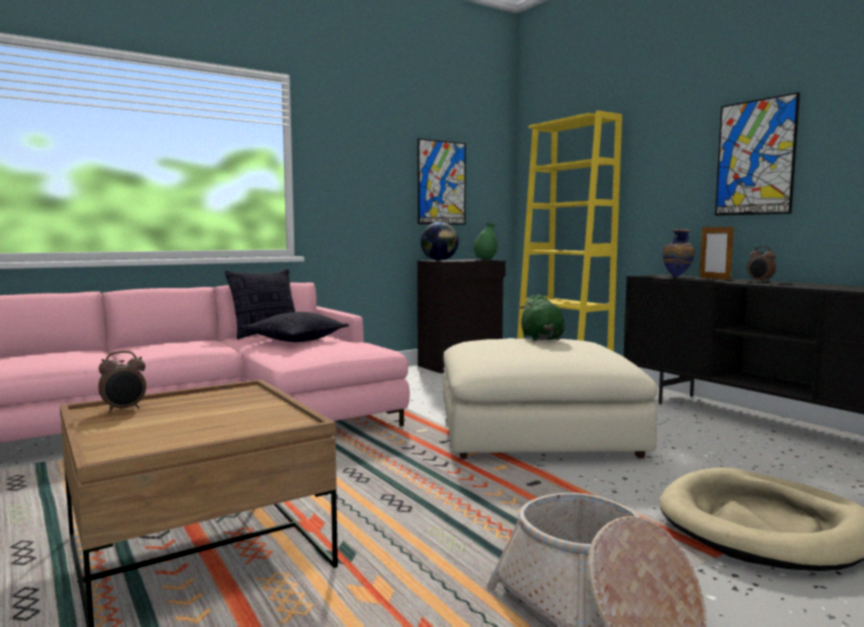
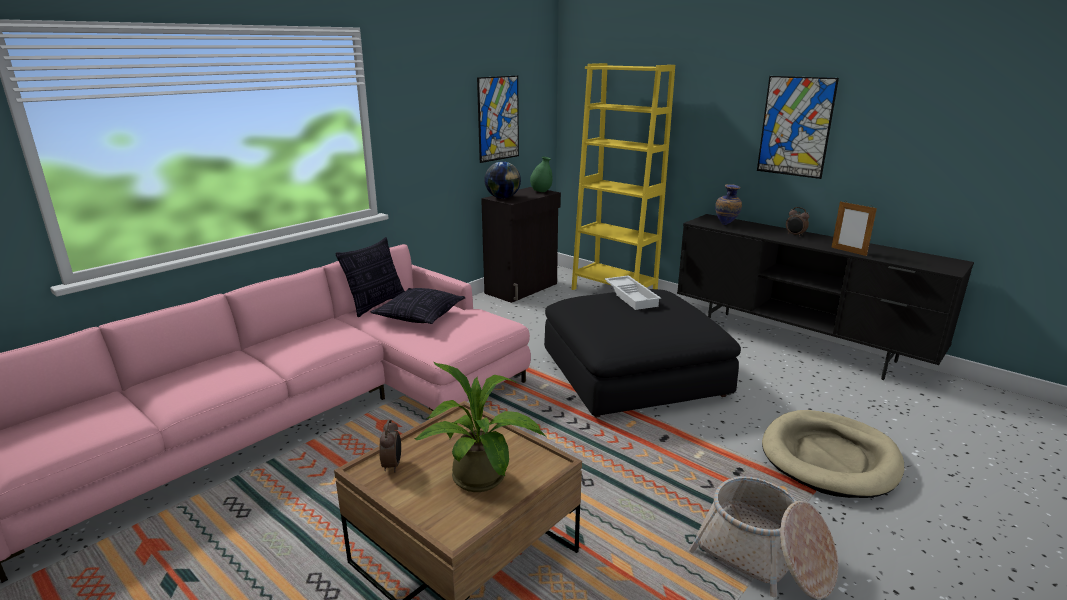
camera: 15 degrees left, 15 degrees up
alarm clock [98,351,146,413] -> alarm clock turned 45 degrees counterclockwise [379,420,401,472]
beige ottoman [443,339,658,459] -> black ottoman [544,289,741,418]
green plush toy [520,294,565,341] -> white tray [605,275,661,310]
picture frame [699,225,734,280] -> picture frame moved to [831,201,877,256]
none -> potted plant [414,362,546,492]

